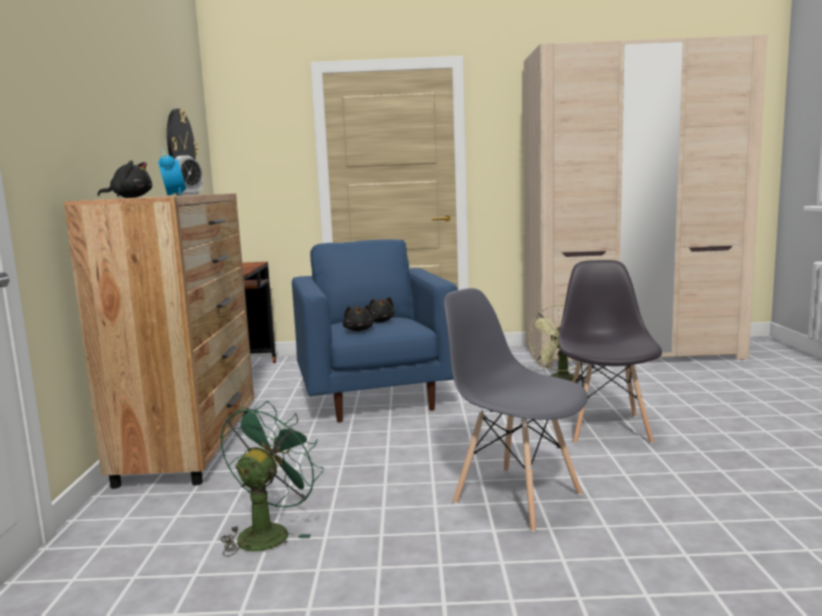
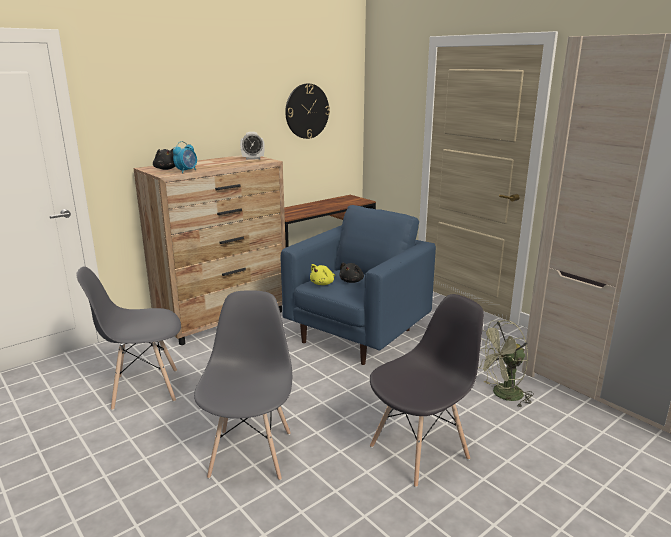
camera: 50 degrees right, 10 degrees up
green fan [220,401,324,557] -> grey chair [76,266,181,411]
black plush toy [342,305,374,331] -> yellow plush toy [310,264,335,285]

